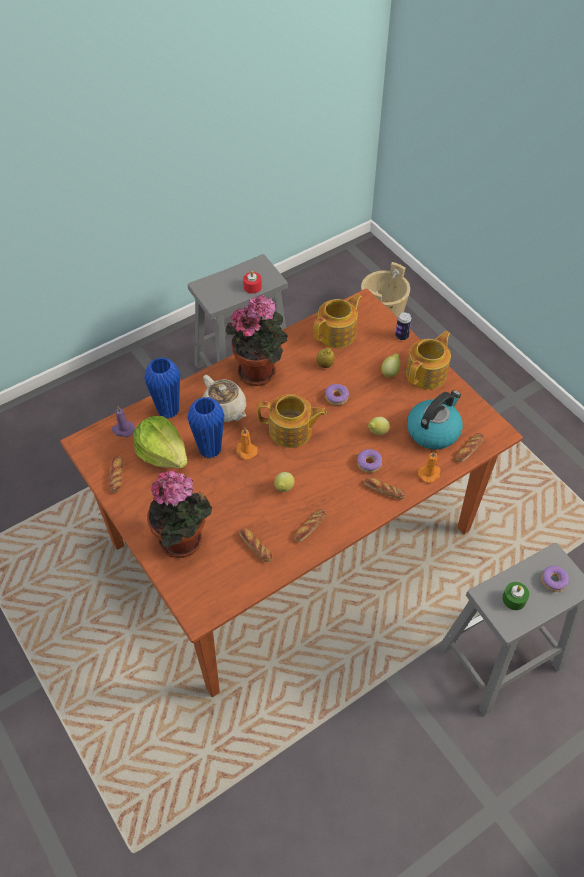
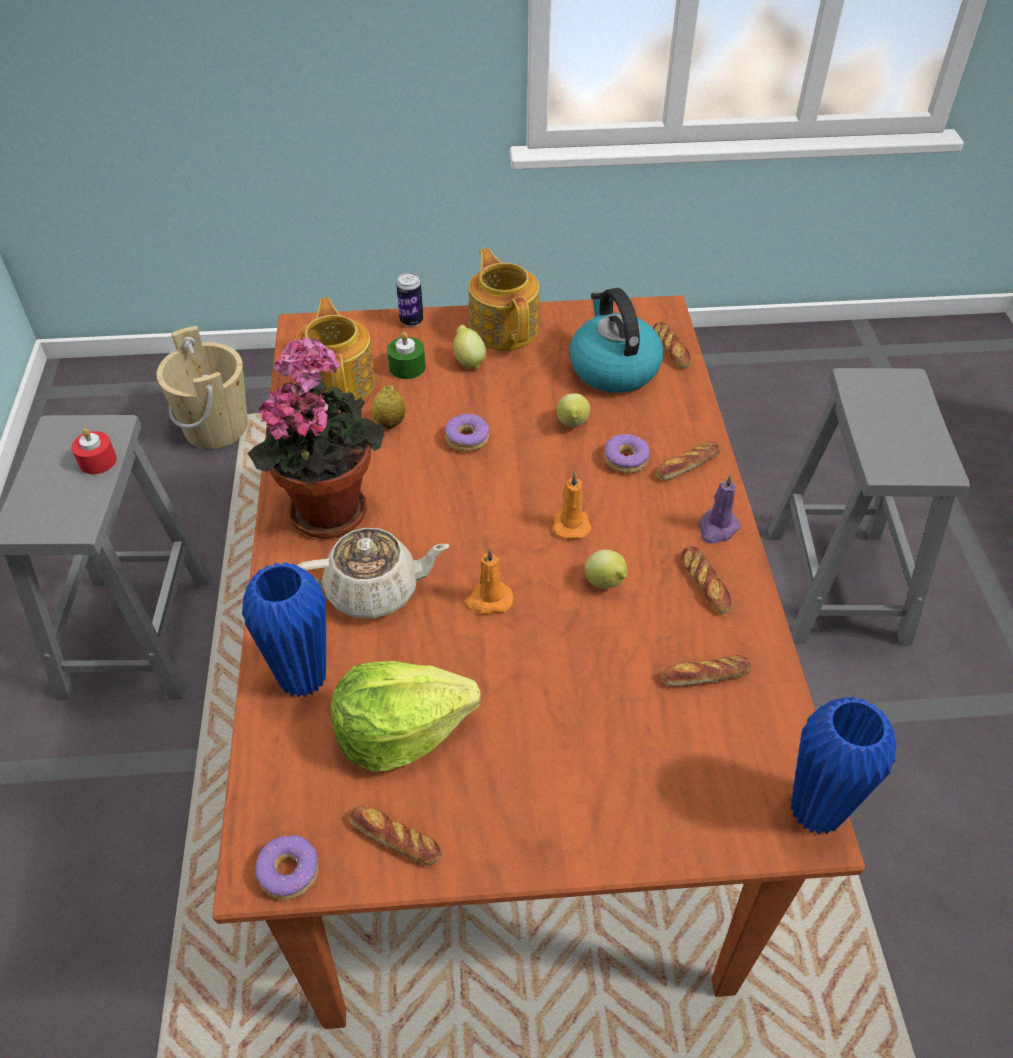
camera: 60 degrees left, 5 degrees down
purple candle [111,406,135,437] -> purple candle moved to [698,474,741,544]
potted plant [147,470,212,558] -> none
blue vase [187,397,225,458] -> blue vase moved to [791,697,896,835]
teapot [258,394,327,448] -> none
orange candle [418,451,441,483] -> orange candle moved to [553,472,592,539]
green candle [502,582,529,610] -> green candle moved to [387,332,425,379]
donut [541,566,569,592] -> donut moved to [255,835,319,899]

